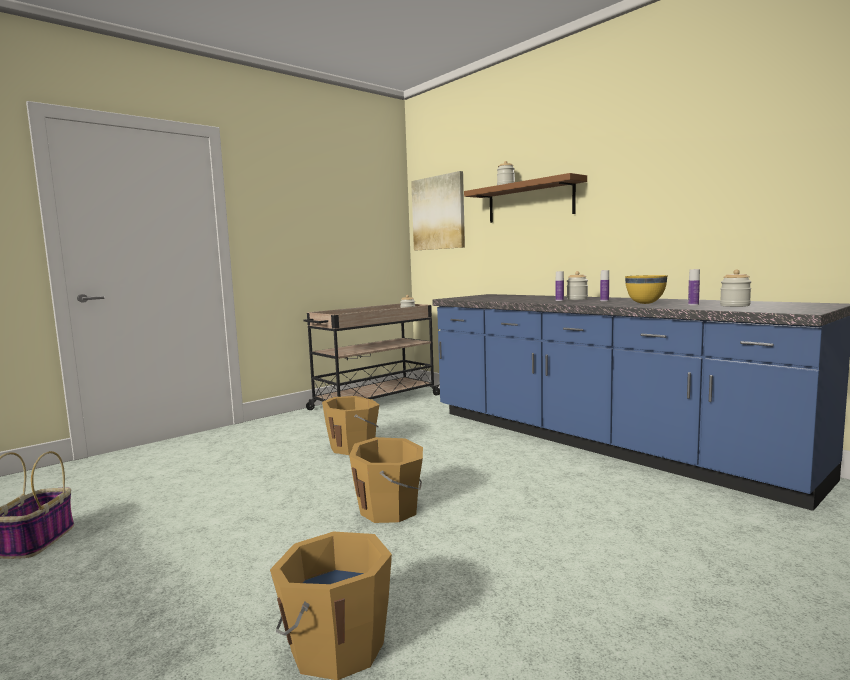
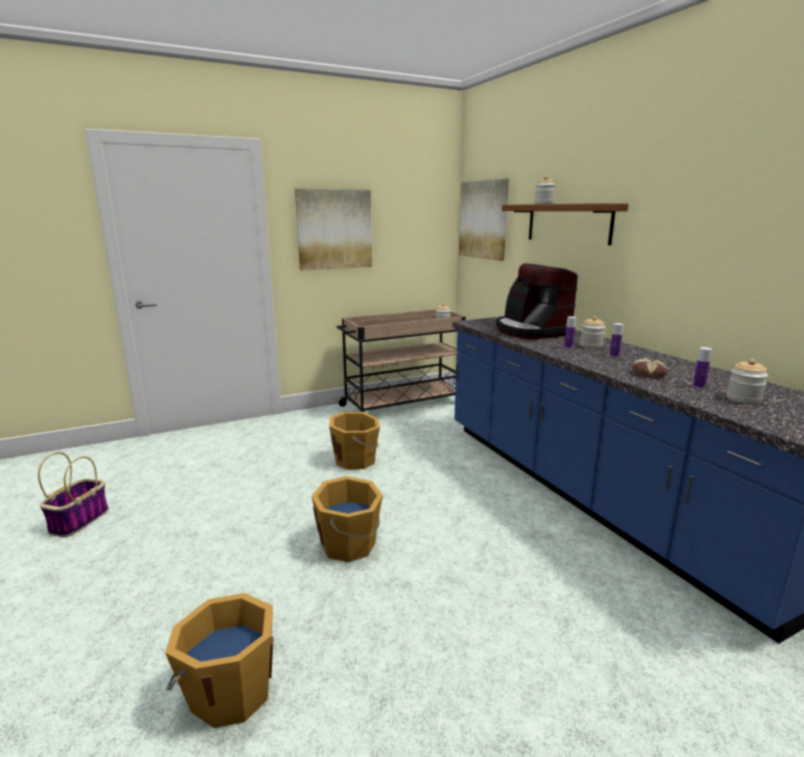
camera: 15 degrees right, 10 degrees up
yellow bowl [625,275,667,304] -> bread [632,358,668,378]
none -> picture [295,188,372,271]
none -> coffee machine [496,263,578,339]

